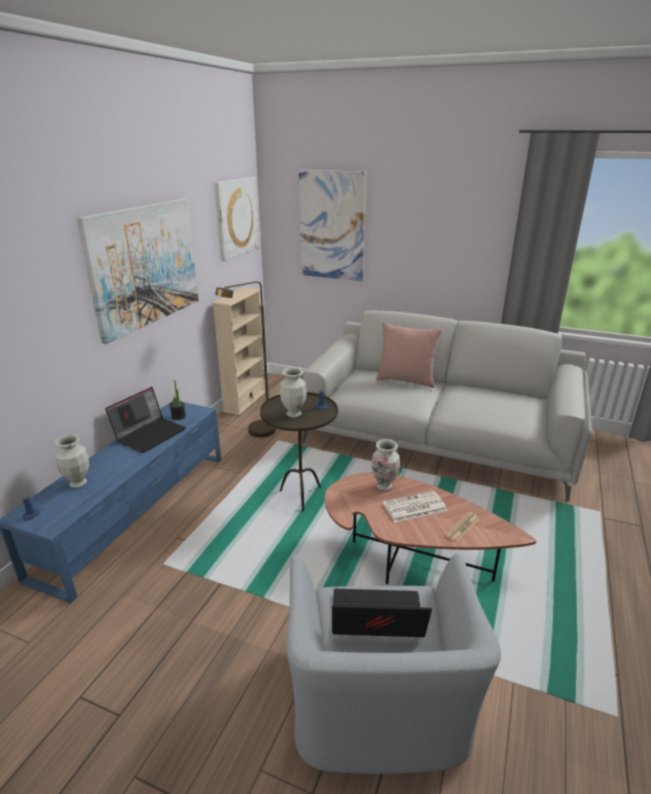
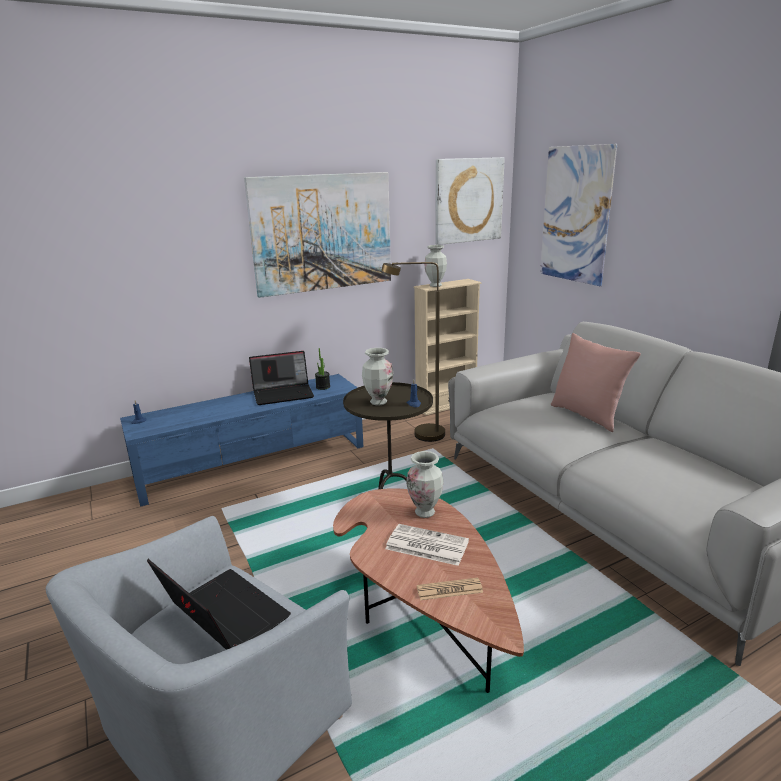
camera: 40 degrees right, 5 degrees down
vase [55,434,89,488] -> vase moved to [424,245,447,287]

